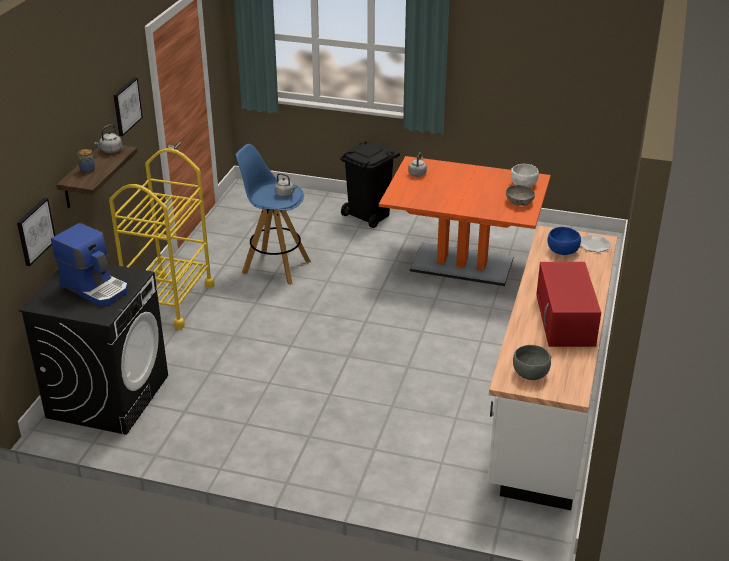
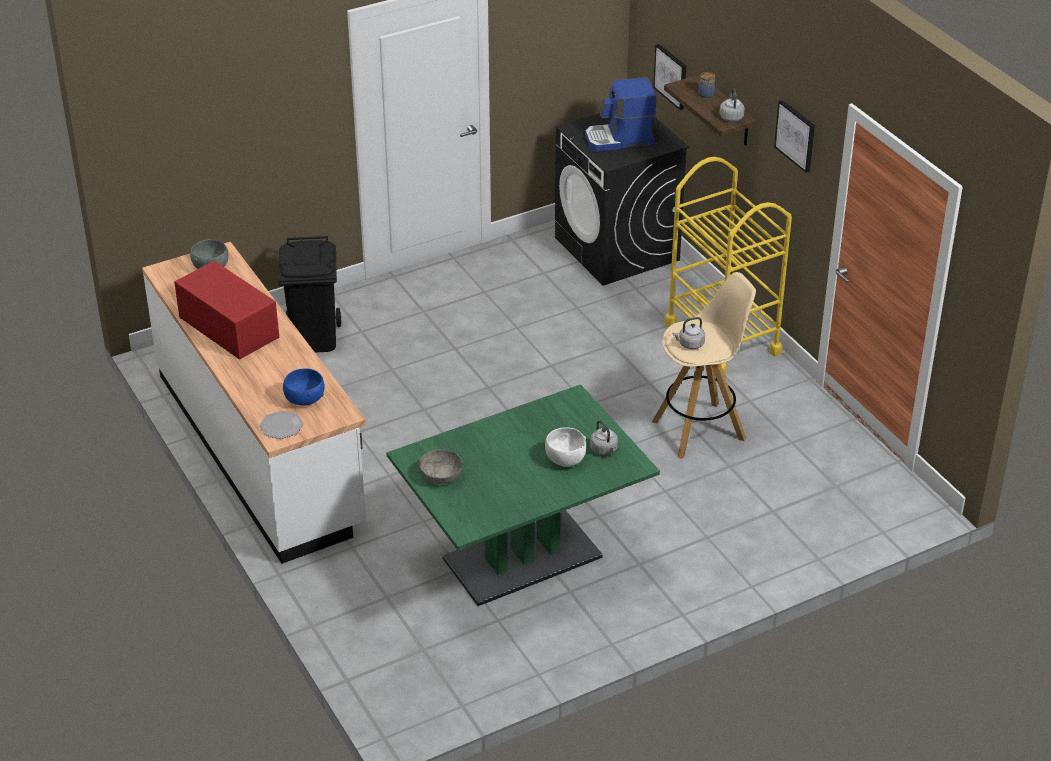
camera: 135 degrees right, 5 degrees up
blue stool [235,144,311,285] -> beige stool [652,272,756,459]
black trash can [340,141,400,228] -> black trash can moved to [278,236,341,353]
orange dining table [379,156,551,286] -> green dining table [387,384,660,606]
white bowl [511,164,539,187] -> white bowl moved to [545,427,586,467]

